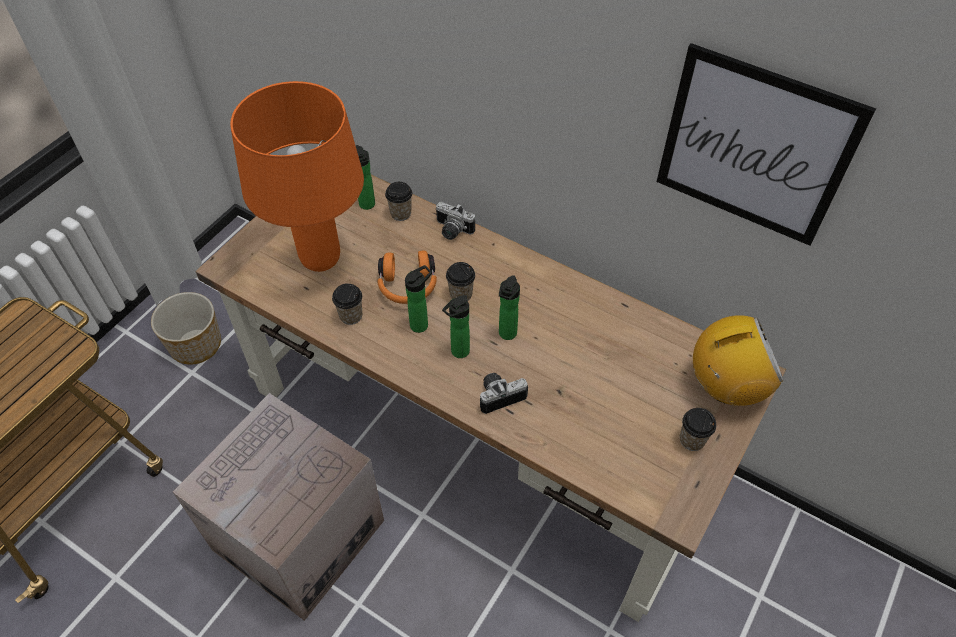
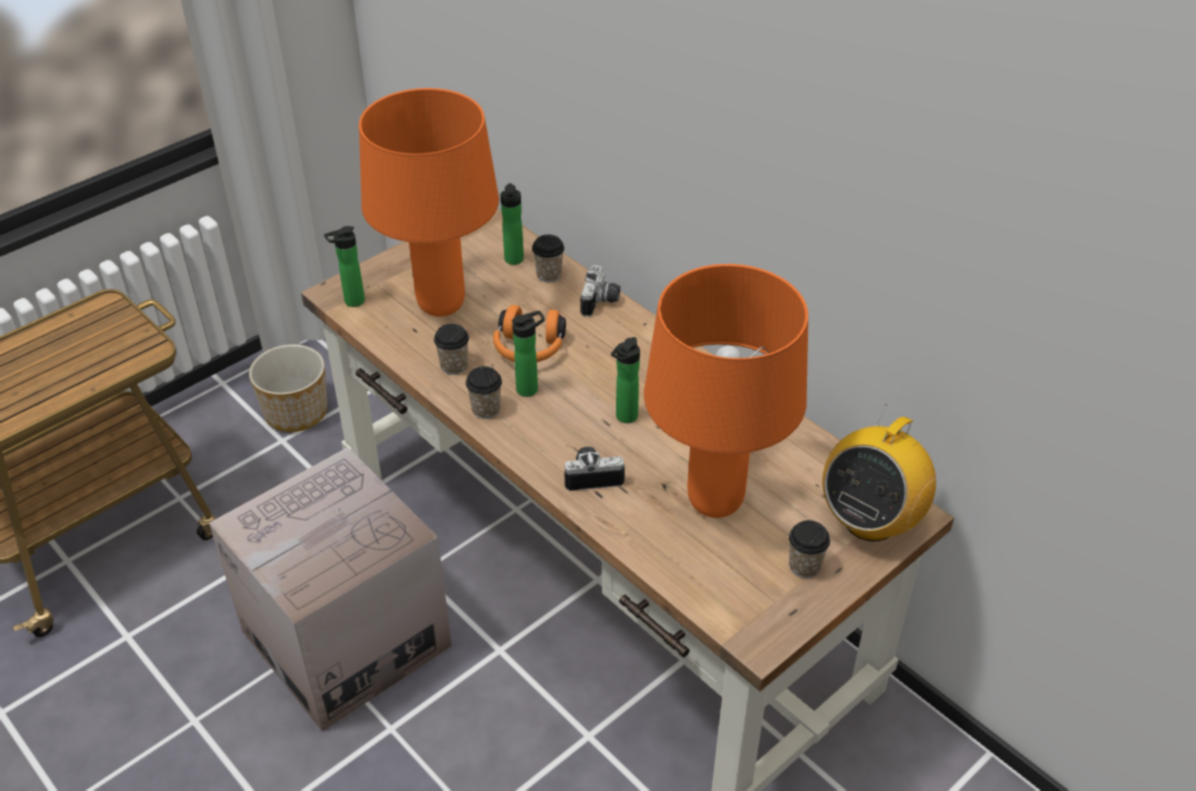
camera: 15 degrees right, 10 degrees down
camera [436,202,475,240] -> camera turned 120 degrees counterclockwise [580,265,620,317]
bottle [442,295,470,358] -> bottle moved to [324,226,365,307]
cup [446,262,475,301] -> cup moved to [466,366,502,419]
picture [657,43,876,246] -> none
radio [693,315,783,406] -> radio turned 120 degrees clockwise [822,404,936,541]
none -> orange table lamp [644,264,808,518]

